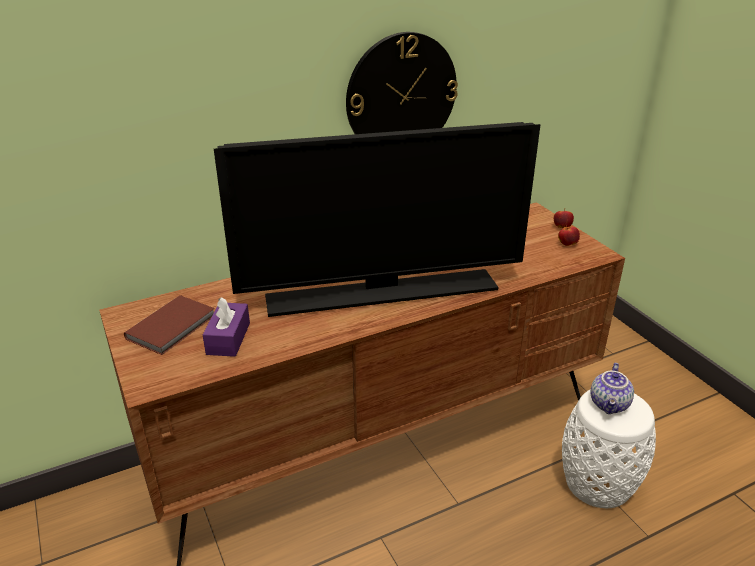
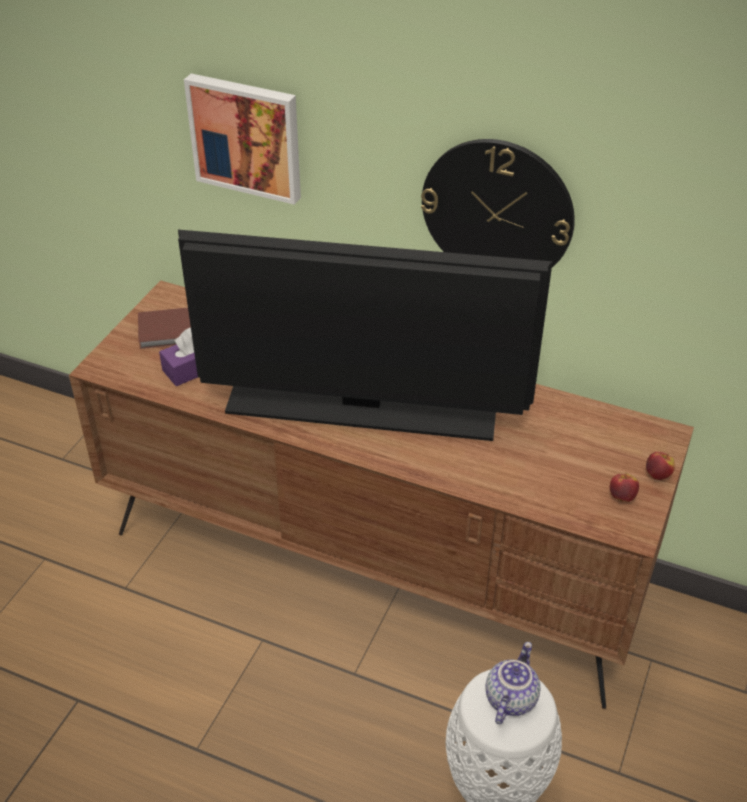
camera: 50 degrees right, 10 degrees up
television [214,122,541,317] -> television turned 150 degrees clockwise [178,230,553,441]
teapot [591,363,634,414] -> teapot turned 135 degrees clockwise [486,642,540,724]
none -> picture [184,73,301,205]

